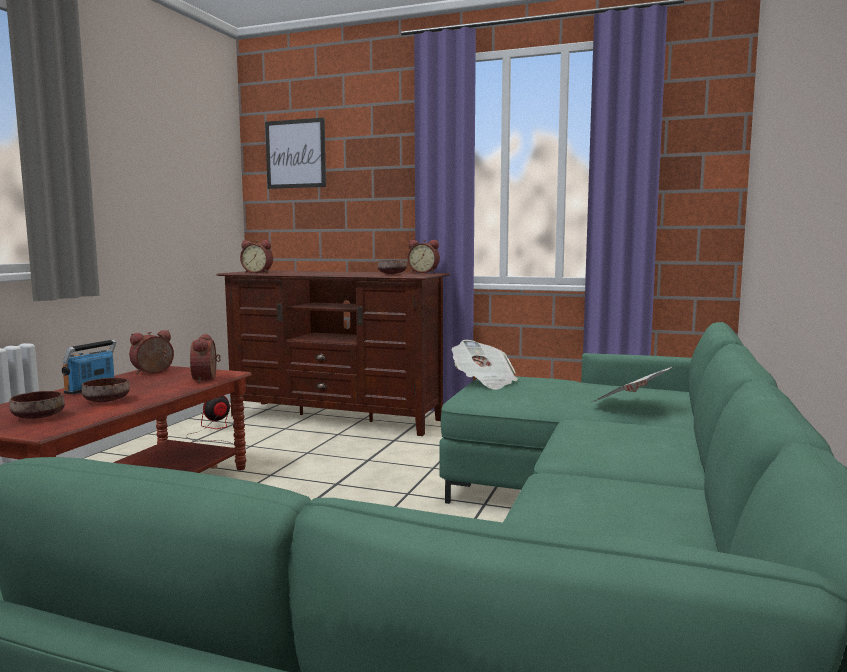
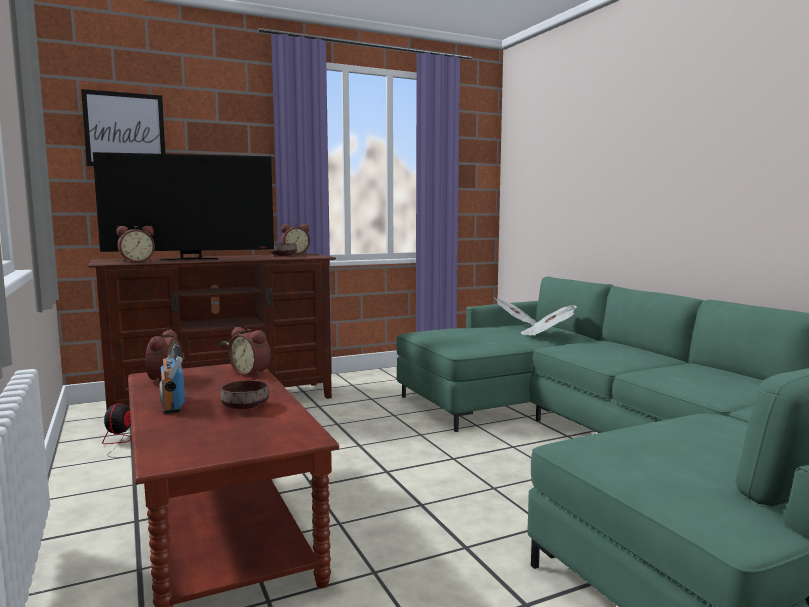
camera: 45 degrees left, 0 degrees up
brown bowl [9,391,65,419] -> none
newspaper [452,340,518,390] -> newspaper moved to [494,298,536,325]
none -> television [93,152,274,260]

